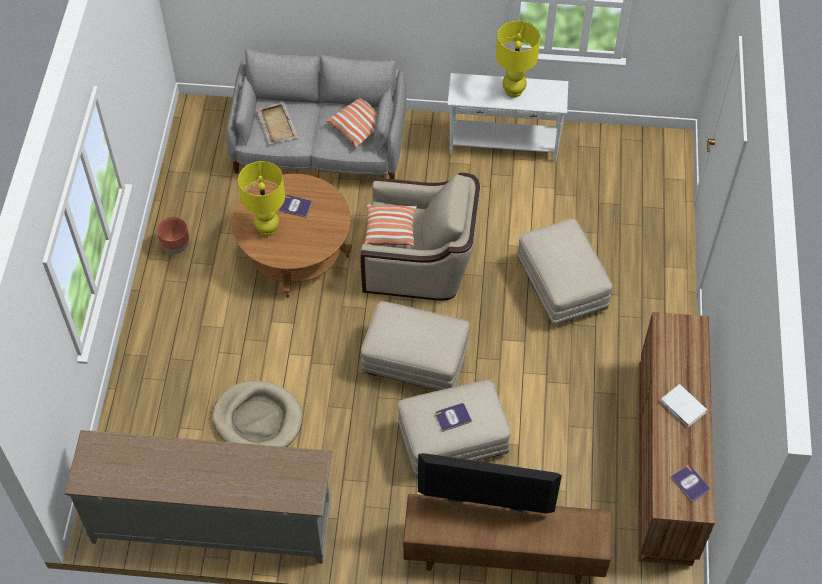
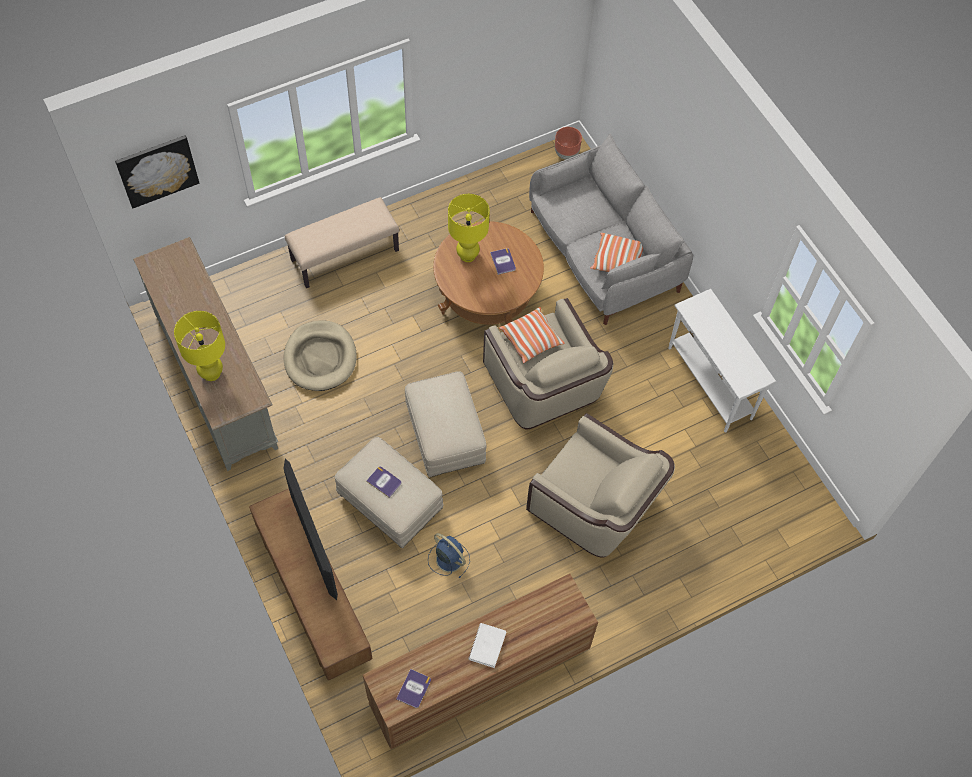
camera: 55 degrees right, 5 degrees up
brown planter [157,217,189,254] -> brown planter moved to [555,127,582,160]
beige tray [256,102,298,144] -> none
yellow table lamp [496,21,540,98] -> yellow table lamp moved to [174,311,225,381]
beige ottoman [517,219,612,326] -> beige armchair [526,413,675,558]
none -> picture [115,135,199,208]
none -> beige bench [285,197,399,288]
none -> blue fan [428,533,470,578]

